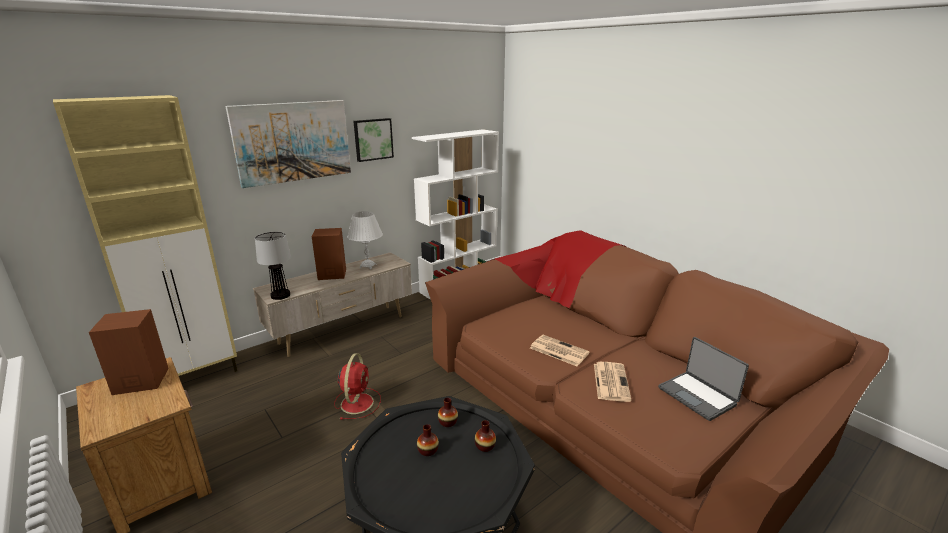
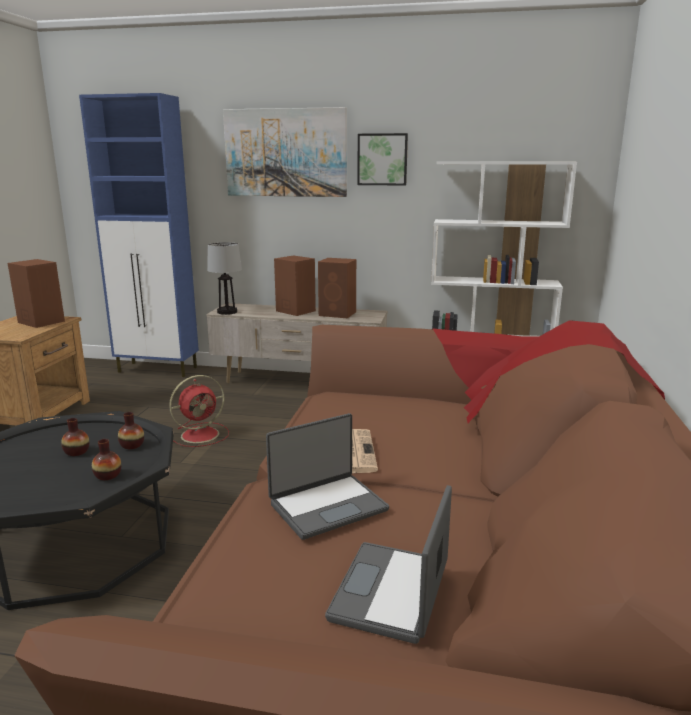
camera: 50 degrees right, 5 degrees down
beige cabinet [53,95,237,376] -> blue cabinet [79,93,199,377]
white table lamp [347,211,383,269] -> brown speaker [318,258,356,318]
newspaper [594,362,632,402] -> laptop [266,413,389,540]

